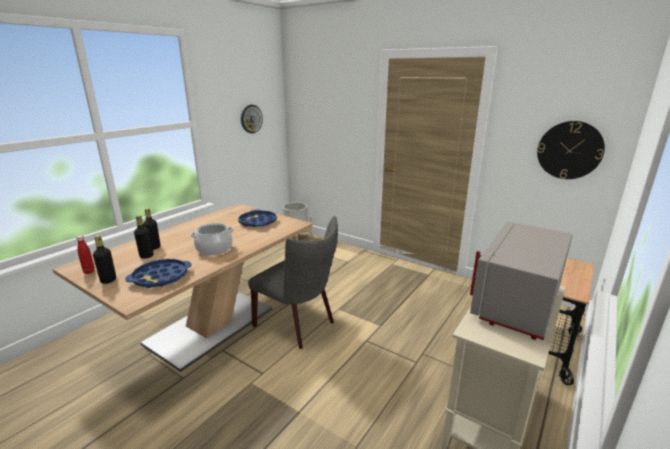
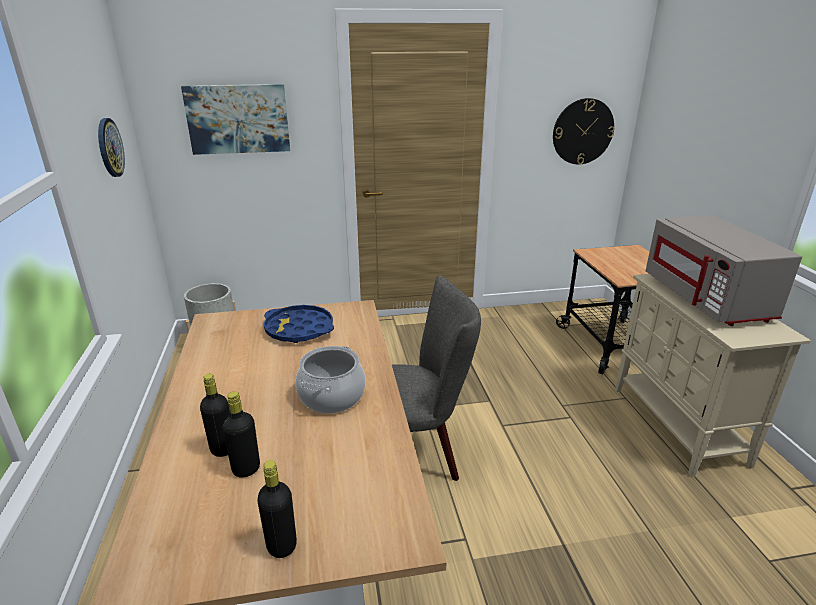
camera: 45 degrees left, 5 degrees up
red bottle [76,235,95,274] -> none
blue tray [125,259,191,288] -> none
none -> picture [181,84,290,155]

